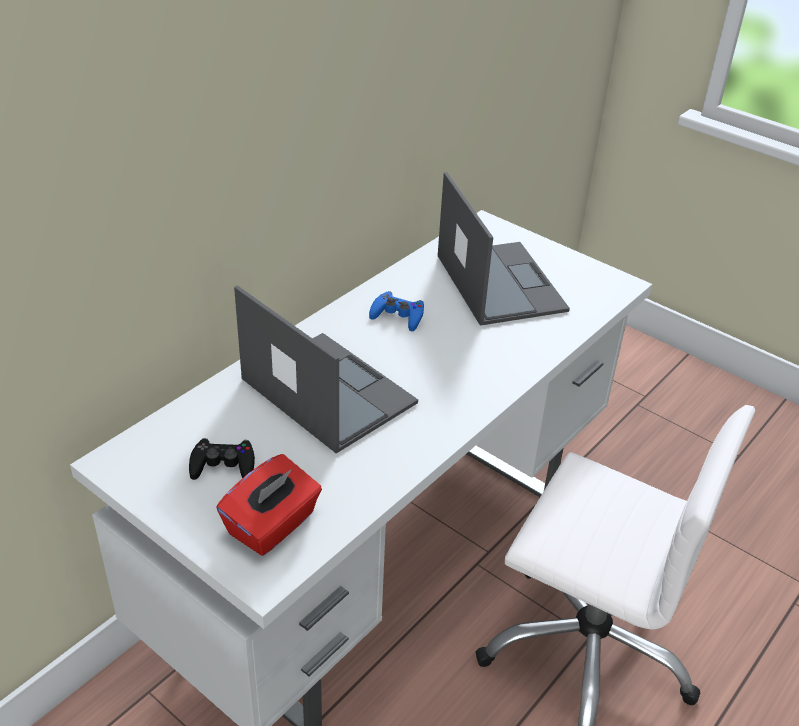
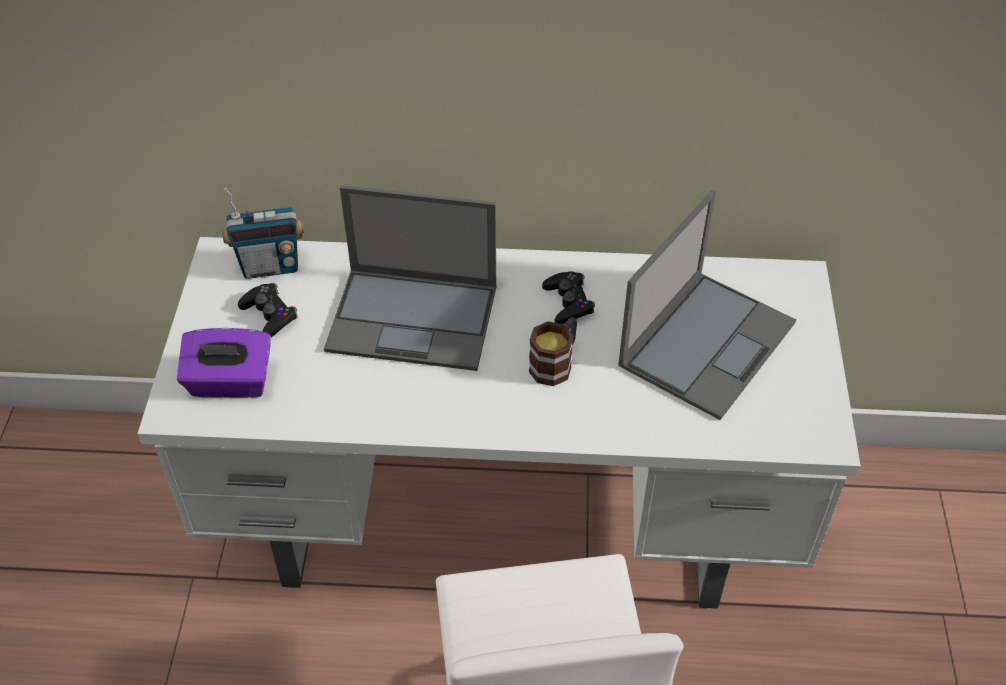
camera: 55 degrees right, 10 degrees up
red tissue box [216,454,322,556] -> purple tissue box [177,328,271,398]
laptop [234,285,418,453] -> laptop turned 90 degrees clockwise [324,185,496,371]
blue game controller [369,291,424,331] -> black game controller [542,271,595,324]
none -> radio [222,187,304,279]
none -> mug [529,317,577,386]

